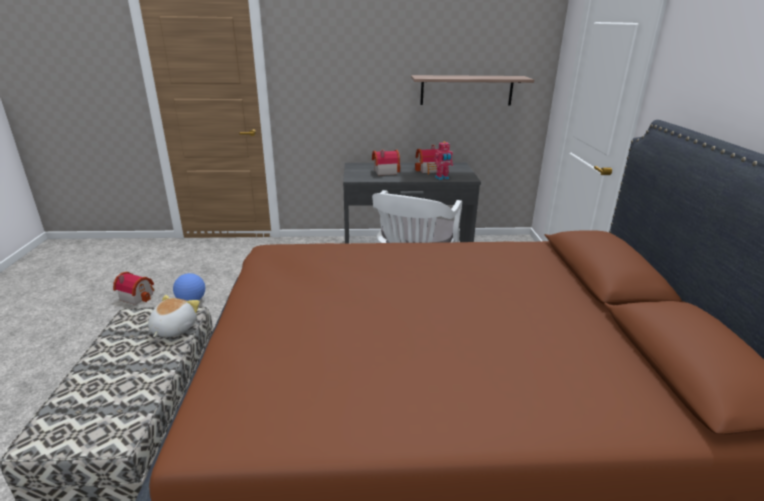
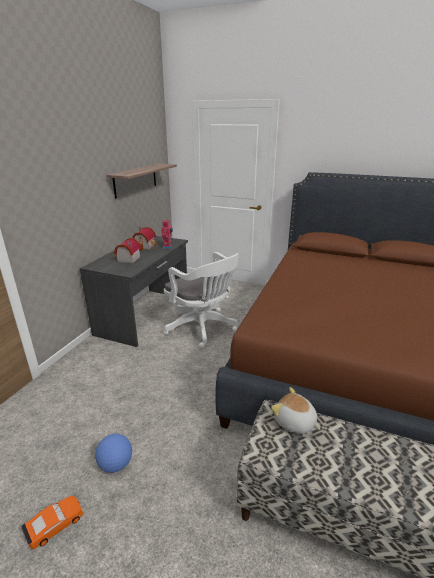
camera: 65 degrees left, 0 degrees up
toy house [113,272,155,305] -> orange toy car [21,496,84,549]

